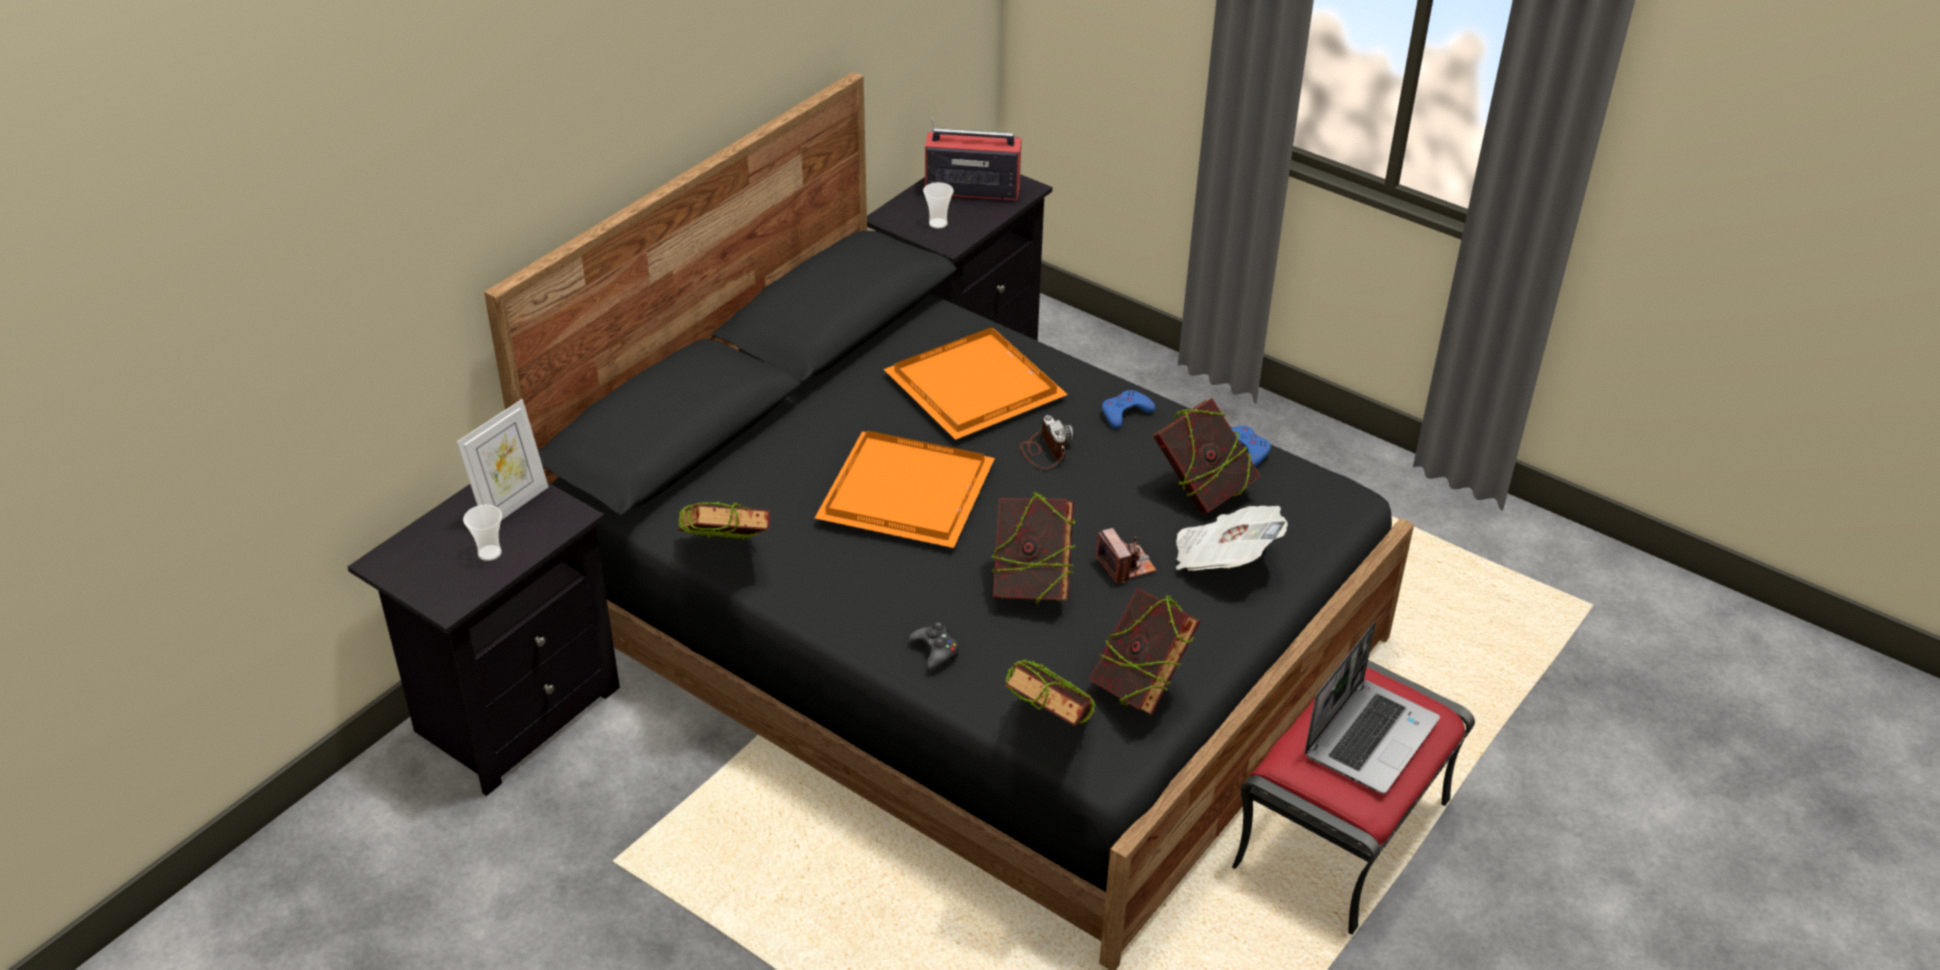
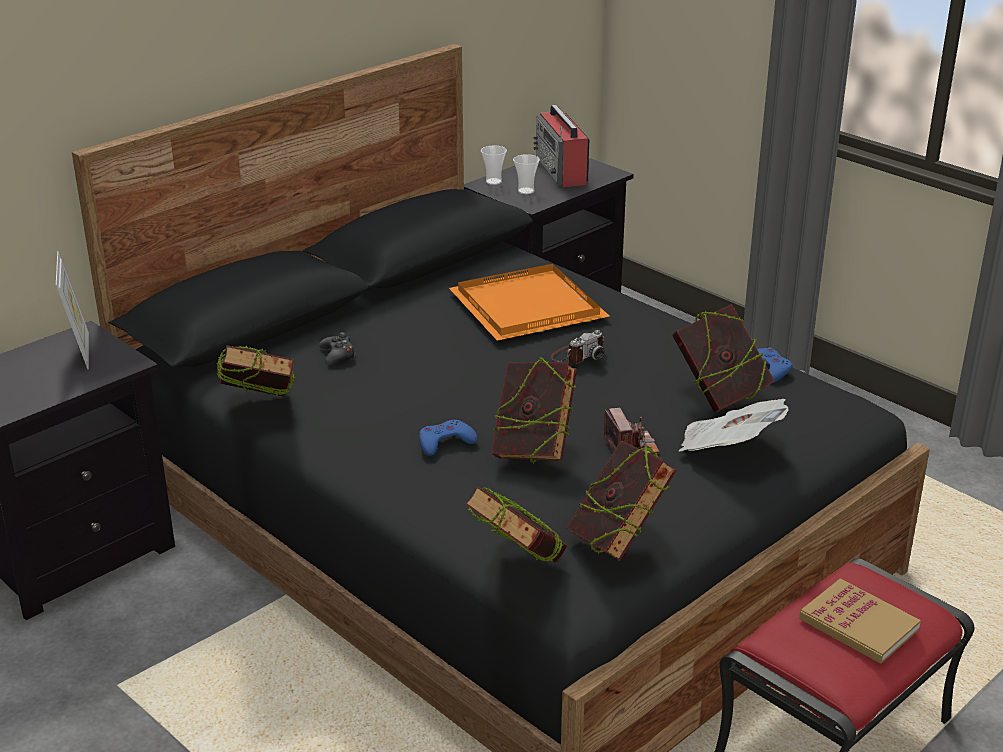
camera: 10 degrees right, 10 degrees down
picture frame [457,399,549,520] -> picture frame turned 60 degrees counterclockwise [56,251,89,369]
cup [463,505,502,561] -> cup moved to [481,146,507,185]
orange tray [815,431,995,548] -> none
black game controller [909,622,959,670] -> black game controller moved to [319,332,356,365]
radio [925,117,1022,201] -> radio turned 120 degrees counterclockwise [534,105,590,187]
camera [1020,415,1074,469] -> camera turned 60 degrees clockwise [551,330,604,364]
blue game controller [1102,390,1155,429] -> blue game controller moved to [419,420,478,456]
laptop [1304,622,1440,794] -> book [799,578,921,664]

